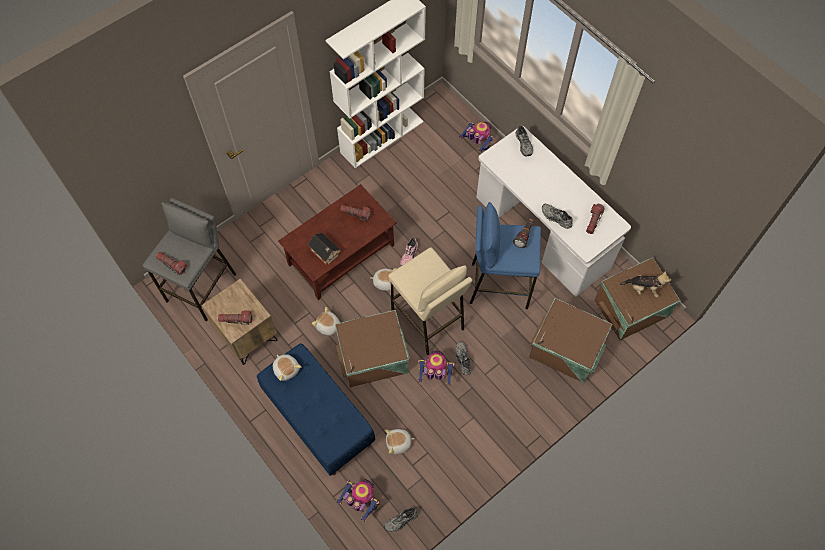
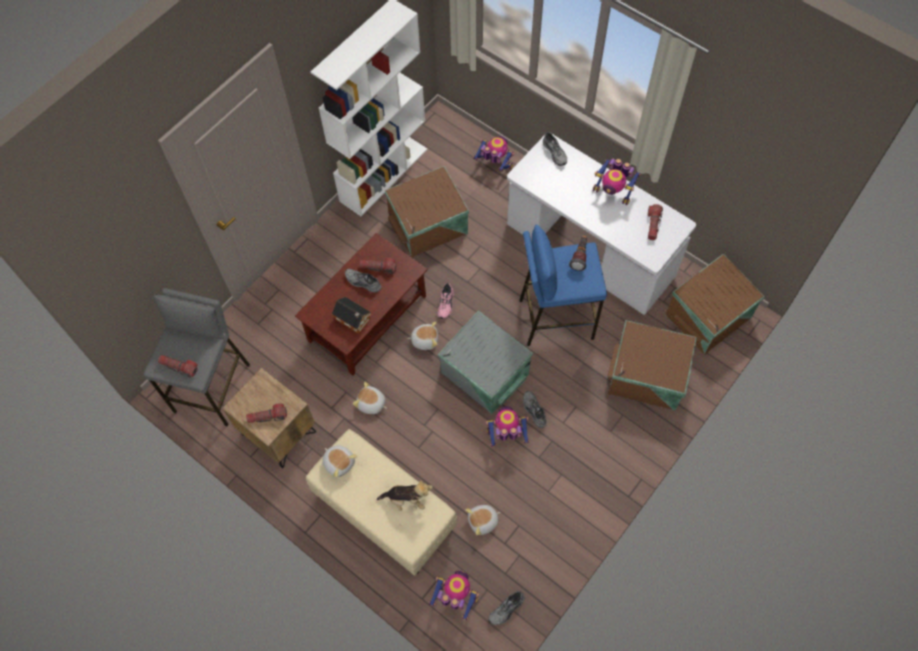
camera: 10 degrees left, 0 degrees up
blue bench [257,343,375,476] -> beige bench [306,429,457,576]
brown storage box [335,310,410,388] -> brown storage box moved to [384,166,469,258]
beige stool [388,247,472,355] -> grey storage box [438,310,533,415]
grey shoe [542,204,573,229] -> grey shoe moved to [345,269,382,293]
plush toy [620,271,671,297] -> plush toy moved to [377,480,433,511]
none -> toy robot [593,159,641,205]

